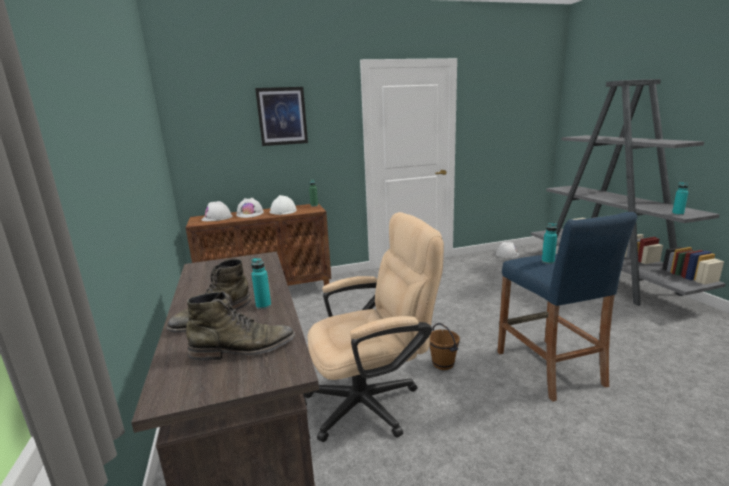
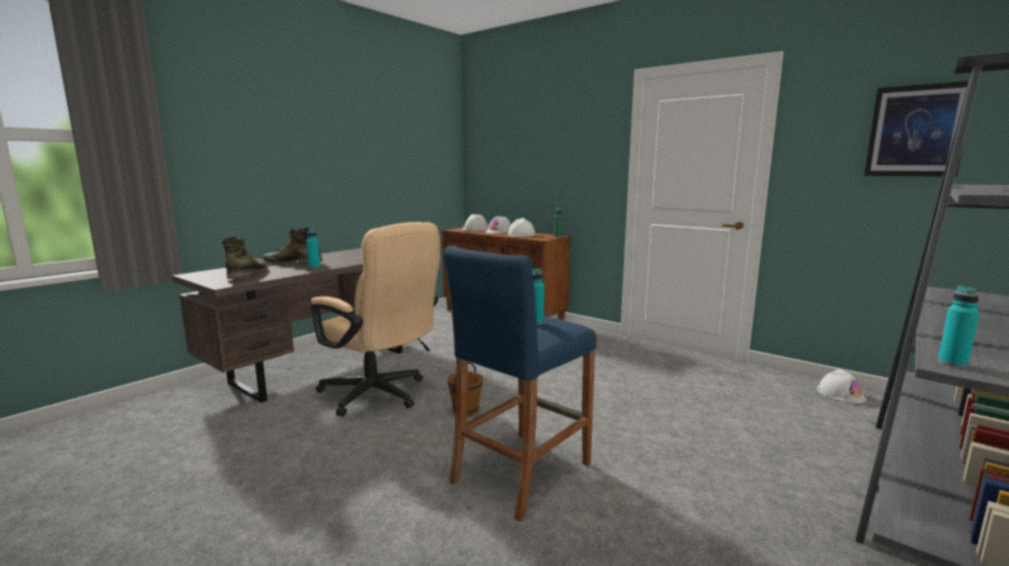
camera: 55 degrees right, 5 degrees down
green boot [186,291,295,360] -> green boot turned 135 degrees counterclockwise [222,236,269,279]
picture [255,87,308,146] -> picture moved to [864,81,968,177]

